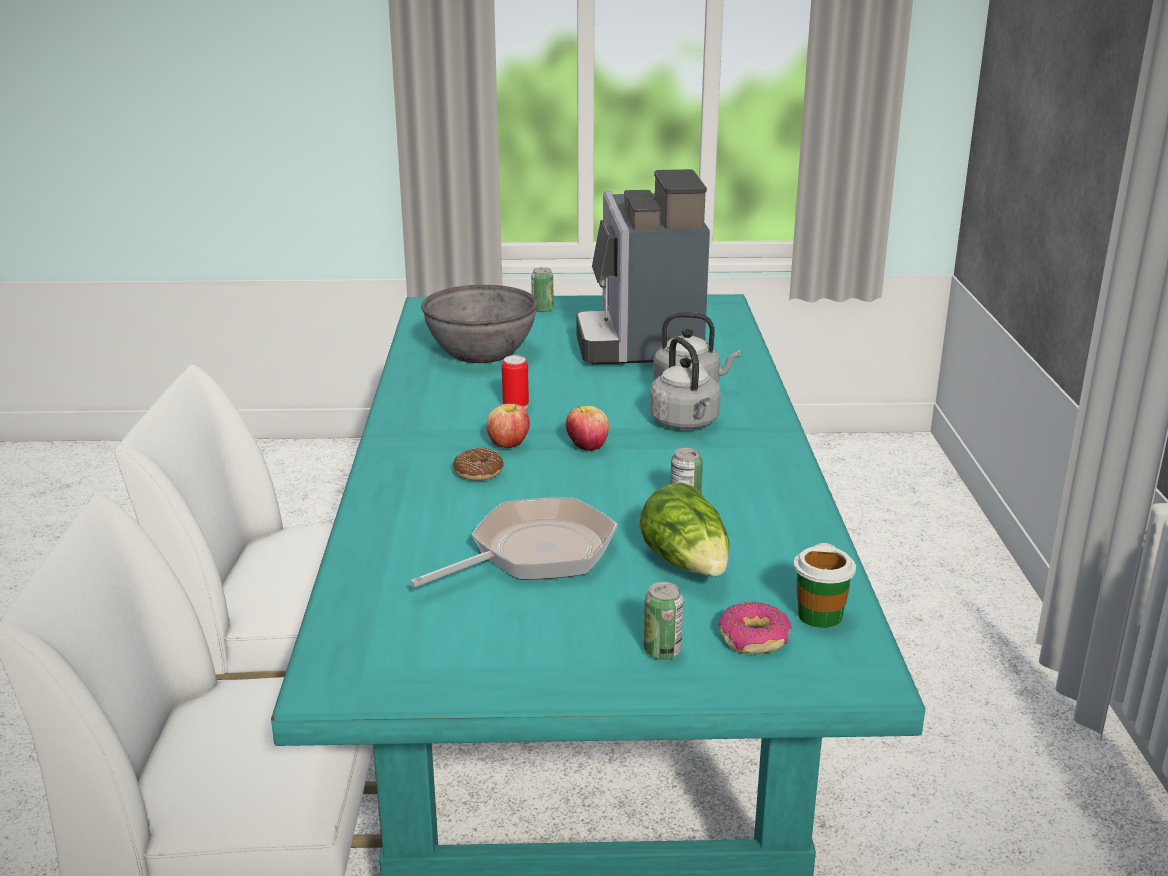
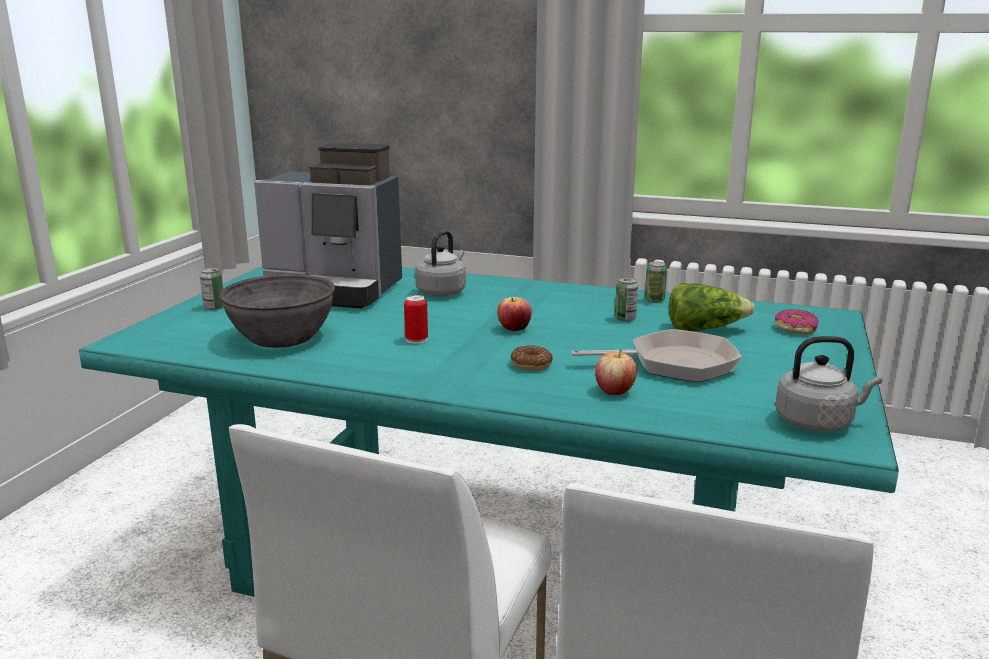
camera: 70 degrees left, 5 degrees down
frying pan [410,497,618,587] -> frying pan turned 105 degrees clockwise [571,329,742,382]
apple [486,404,530,448] -> apple moved to [595,349,637,395]
can [644,582,684,660] -> can moved to [645,261,667,303]
grey kettle [650,337,721,429] -> grey kettle moved to [775,336,883,432]
cup [794,543,856,628] -> none

